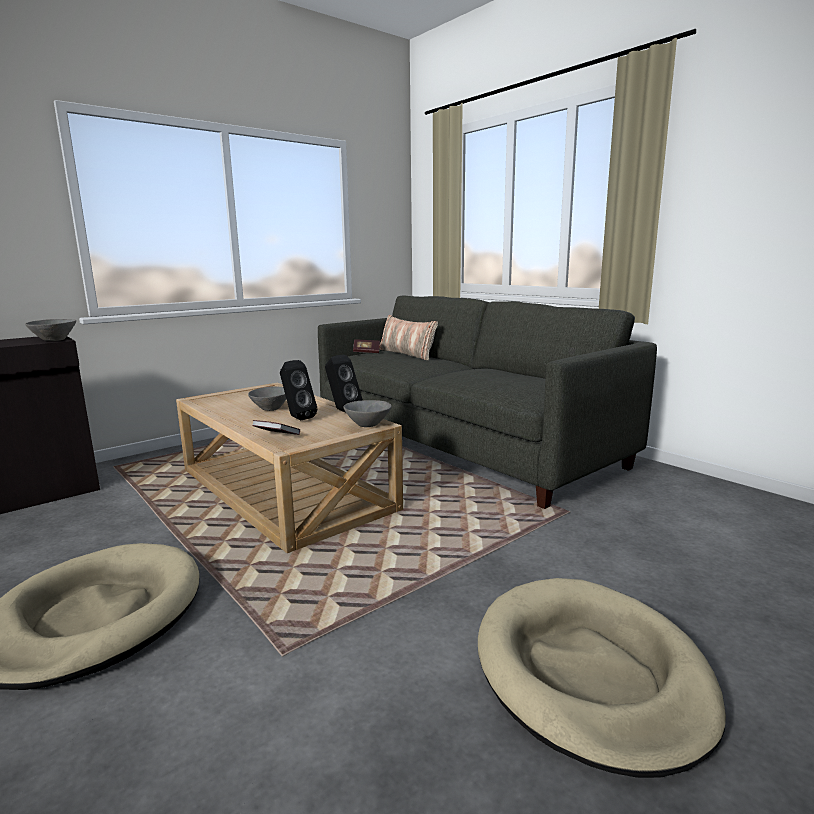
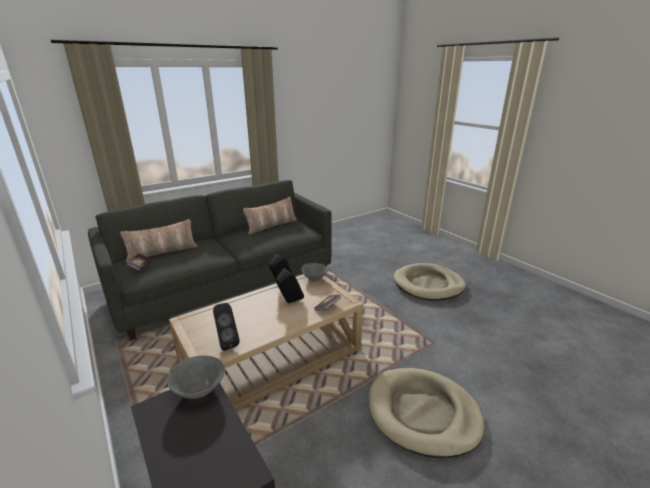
camera: 85 degrees left, 10 degrees up
grey bowl [248,387,286,411] -> none
none -> black speaker [213,303,240,351]
none -> pillow [243,197,297,235]

